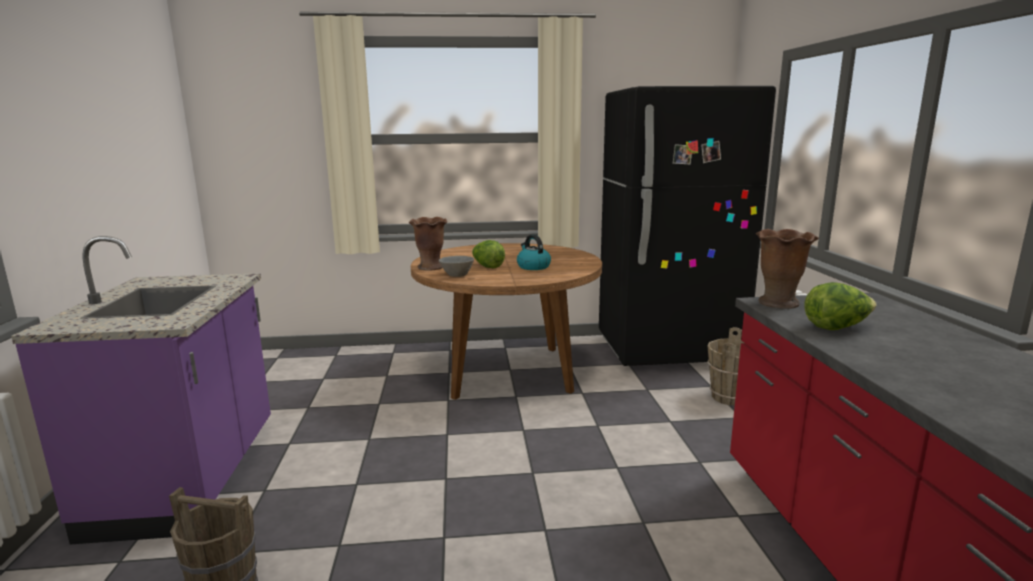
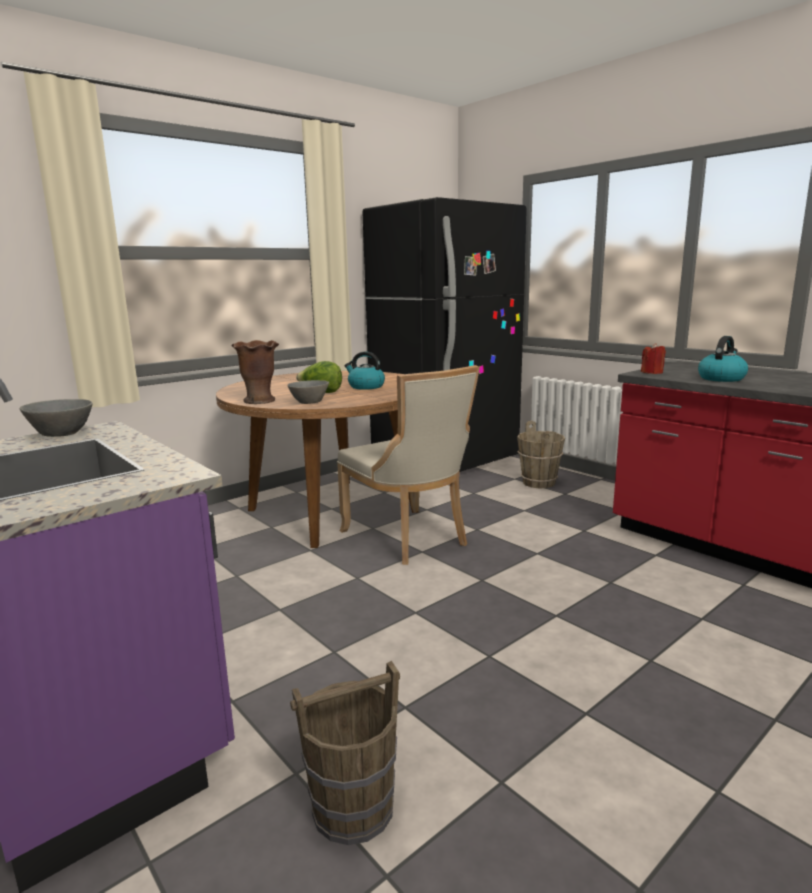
camera: 35 degrees left, 0 degrees up
brown vase [756,229,819,309] -> red candle [641,343,666,374]
lettuce [805,282,877,330] -> kettle [698,336,748,382]
none -> grey bowl [19,399,92,437]
none -> beige chair [337,365,480,565]

